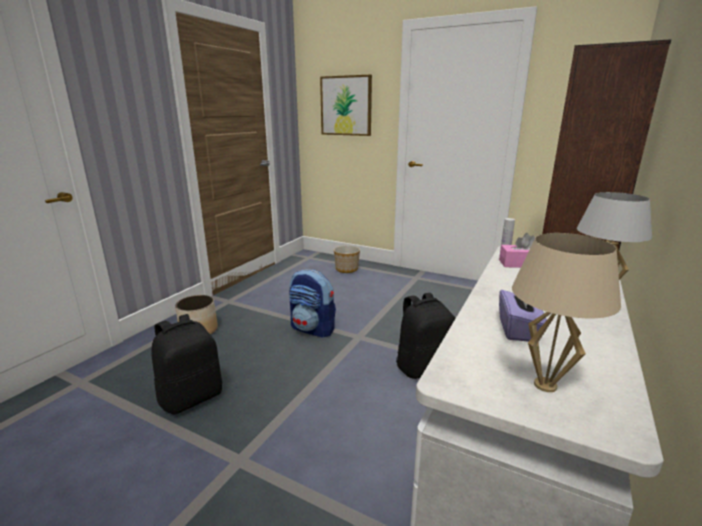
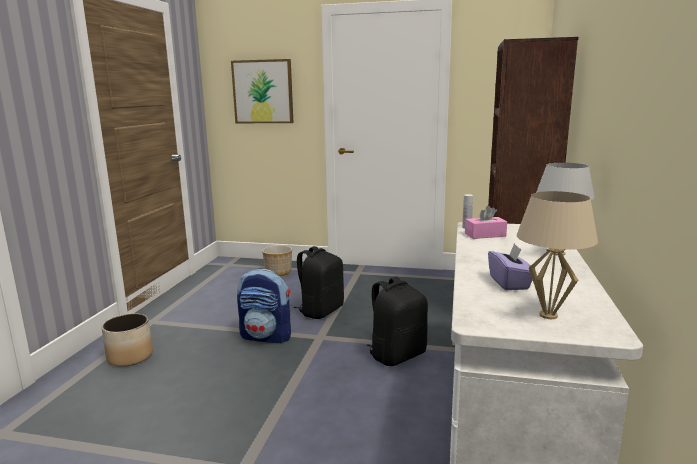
camera: 15 degrees left, 5 degrees down
black backpack [151,314,222,414] -> black backpack moved to [293,246,344,319]

